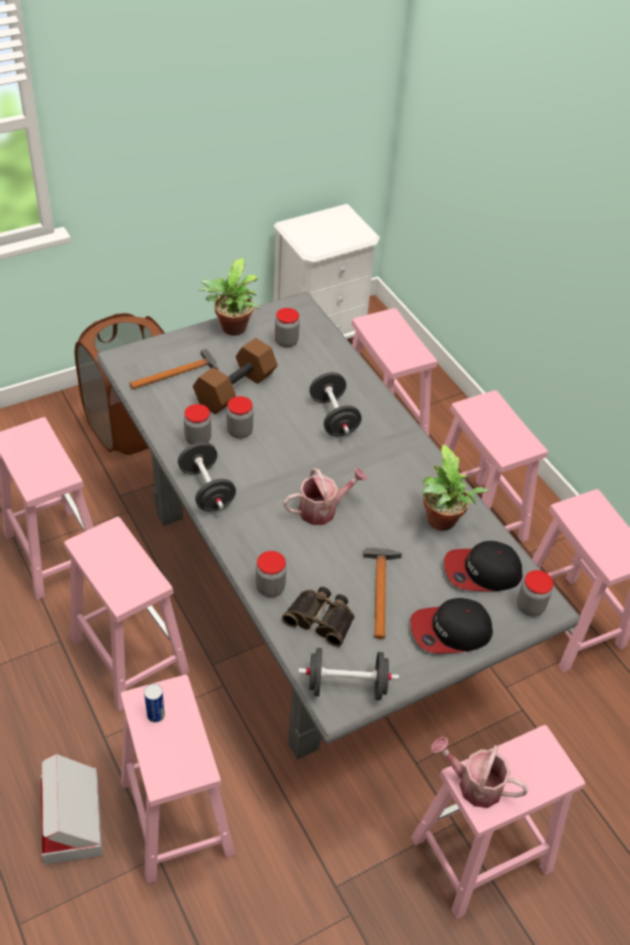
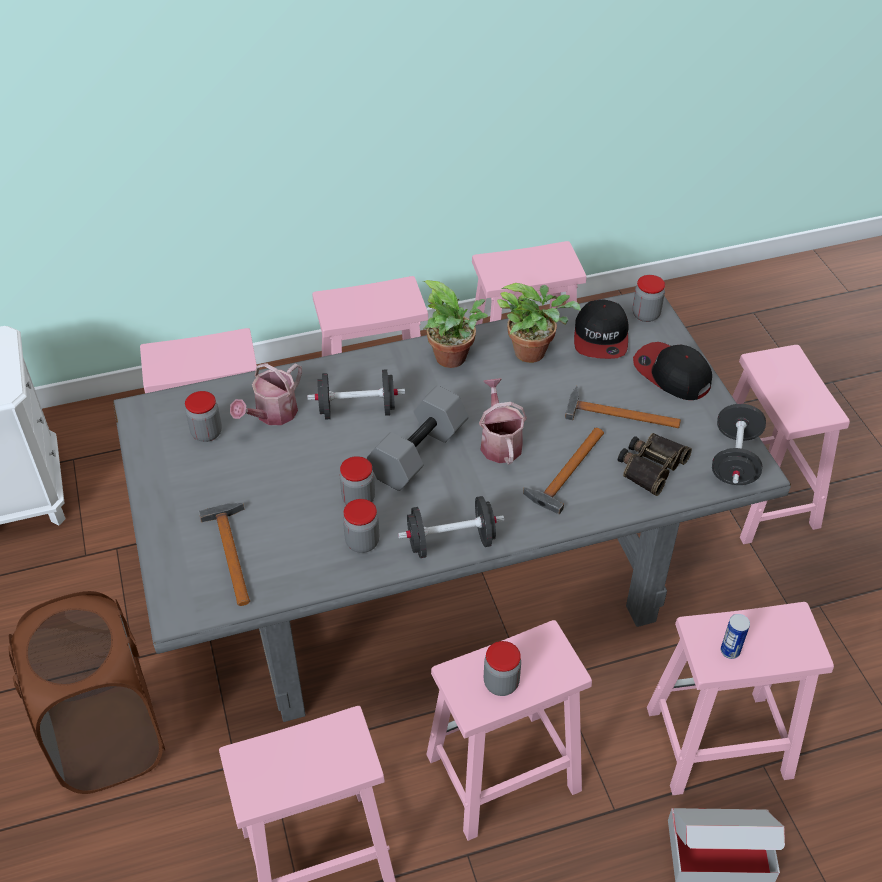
camera: 75 degrees left, 0 degrees up
brown dumbbell [193,338,278,414] -> none
potted plant [198,258,259,336] -> potted plant moved to [423,280,488,368]
jar [256,551,286,597] -> jar moved to [484,641,521,696]
cap [410,598,493,654] -> cap turned 135 degrees clockwise [633,342,712,400]
watering can [431,737,528,808] -> watering can moved to [230,363,302,425]
none -> grey dumbbell [367,386,469,491]
none -> hammer [523,428,604,514]

